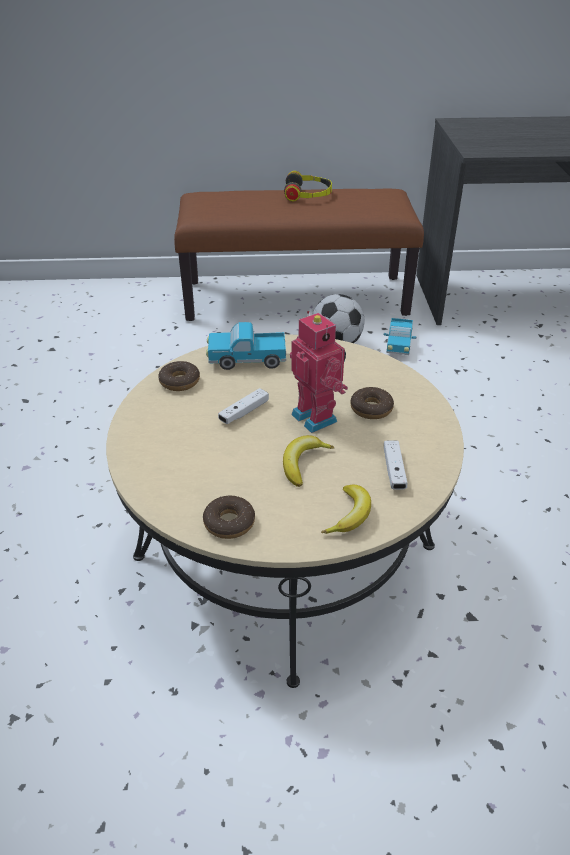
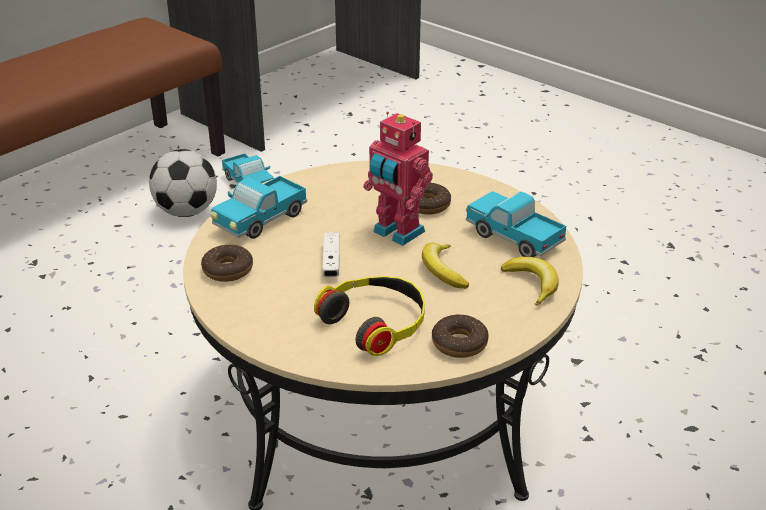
camera: 45 degrees left, 5 degrees down
headphones [284,171,332,202] -> headphones moved to [314,276,425,356]
toy robot [290,311,348,433] -> toy robot turned 150 degrees counterclockwise [363,112,433,246]
white game controller [384,441,407,490] -> toy truck [466,191,566,257]

